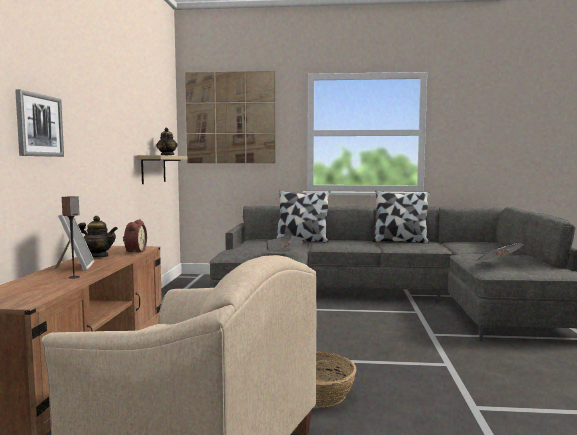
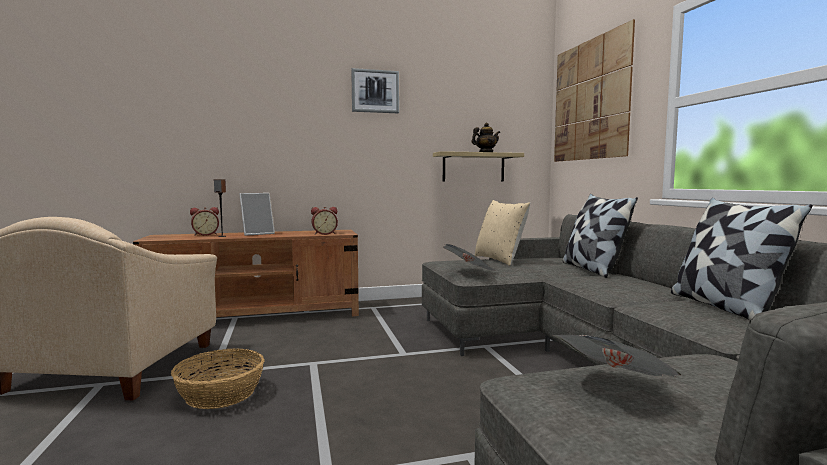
camera: 70 degrees right, 0 degrees up
picture [15,89,64,157] -> picture moved to [351,68,399,113]
teapot [78,216,118,258] -> none
none -> alarm clock [190,207,219,236]
none -> beige pillow [475,200,530,266]

